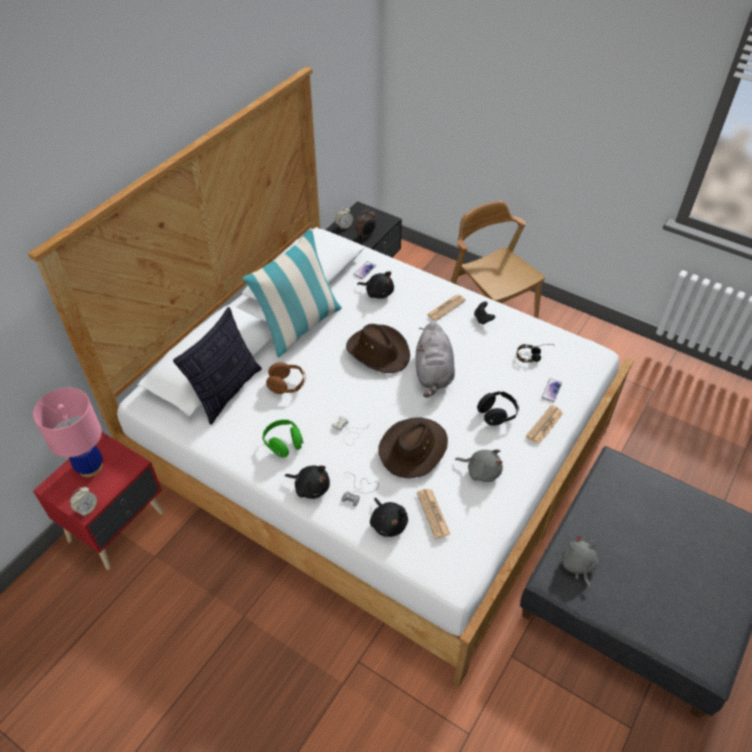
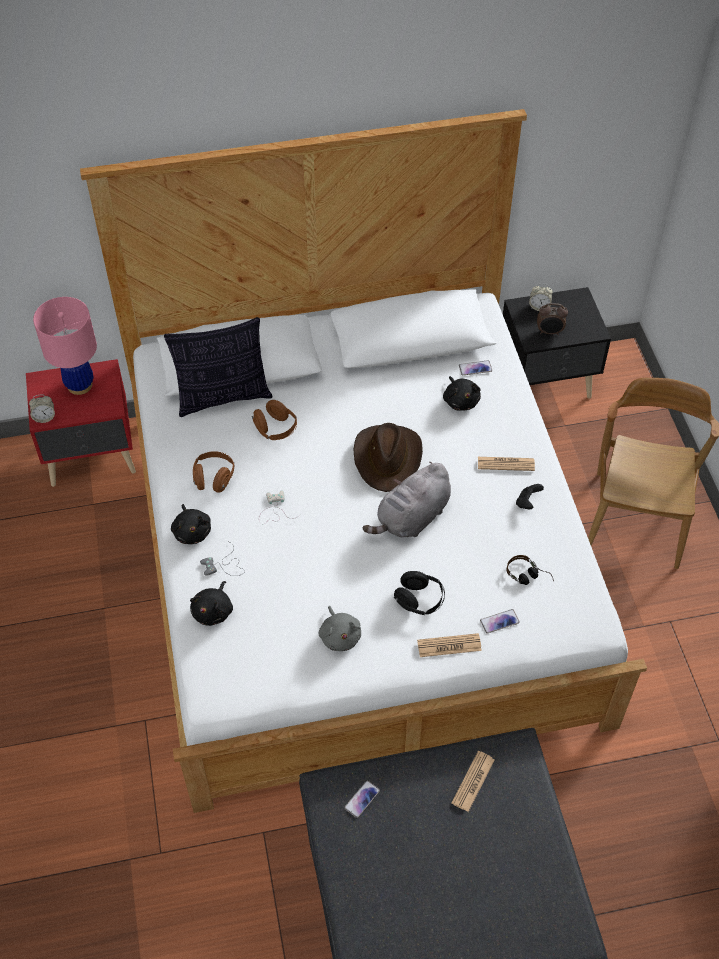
camera: 45 degrees right, 5 degrees up
pillow [242,228,342,357] -> none
green headphones [262,420,303,458] -> brown headphones [193,451,234,493]
brown hat [378,417,448,478] -> none
newspaper [417,489,450,539] -> newspaper moved to [452,751,494,812]
grey plush toy [562,535,598,591] -> phone [344,780,380,818]

